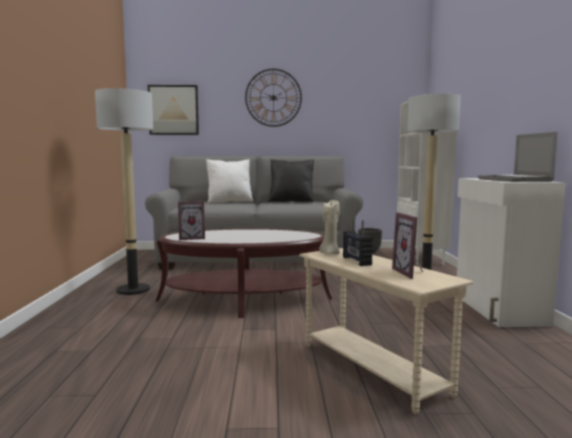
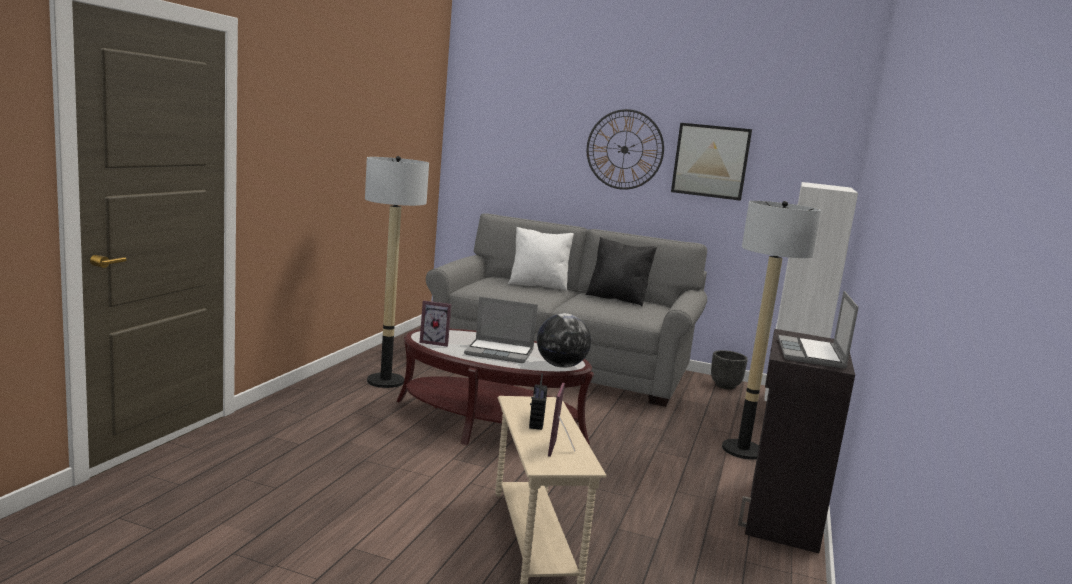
camera: 20 degrees right, 5 degrees up
picture [148,85,199,135] -> picture moved to [671,123,752,201]
beige candle [319,200,340,254] -> none
white cabinet [457,178,565,327] -> black cabinet [738,329,855,553]
none -> laptop [464,297,538,363]
none -> globe [537,313,591,368]

